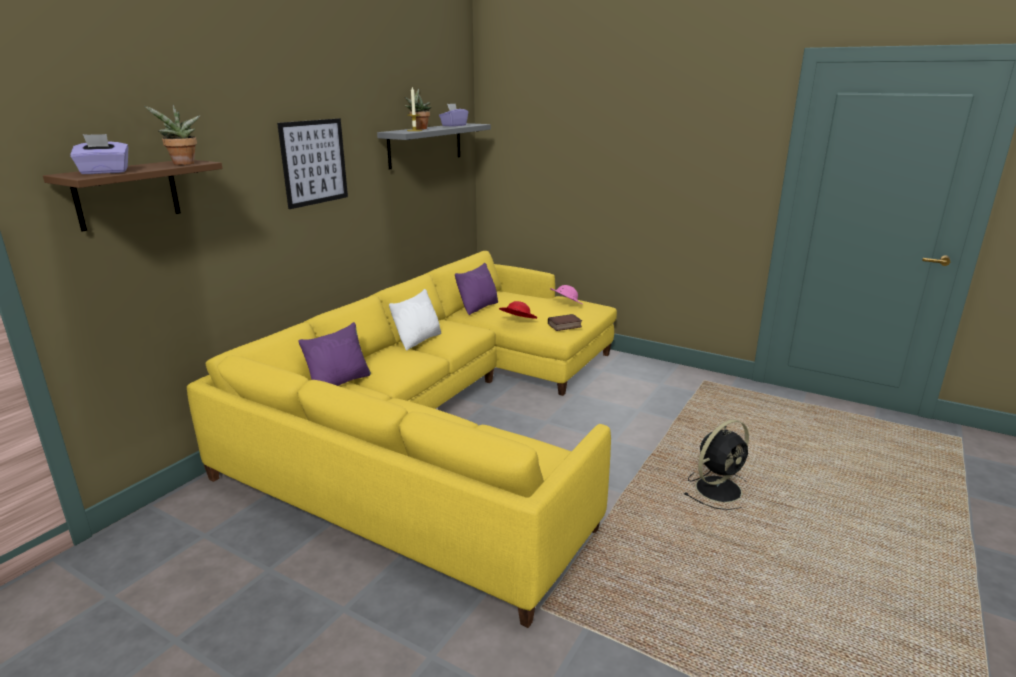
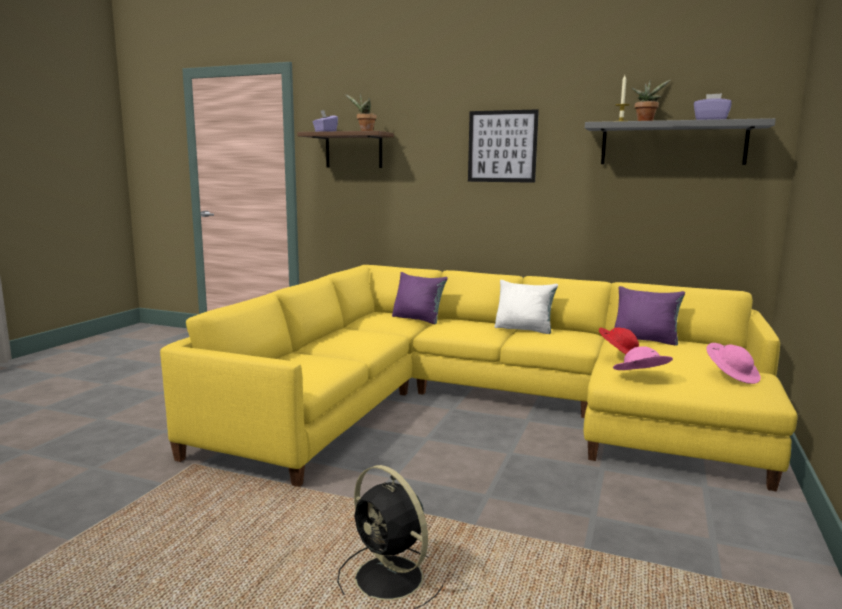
camera: 80 degrees right, 10 degrees down
book [548,314,582,331] -> pink hat [613,346,673,370]

